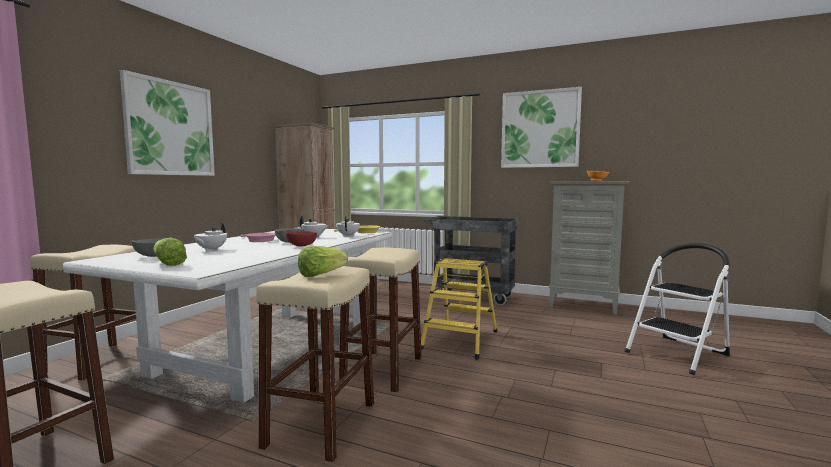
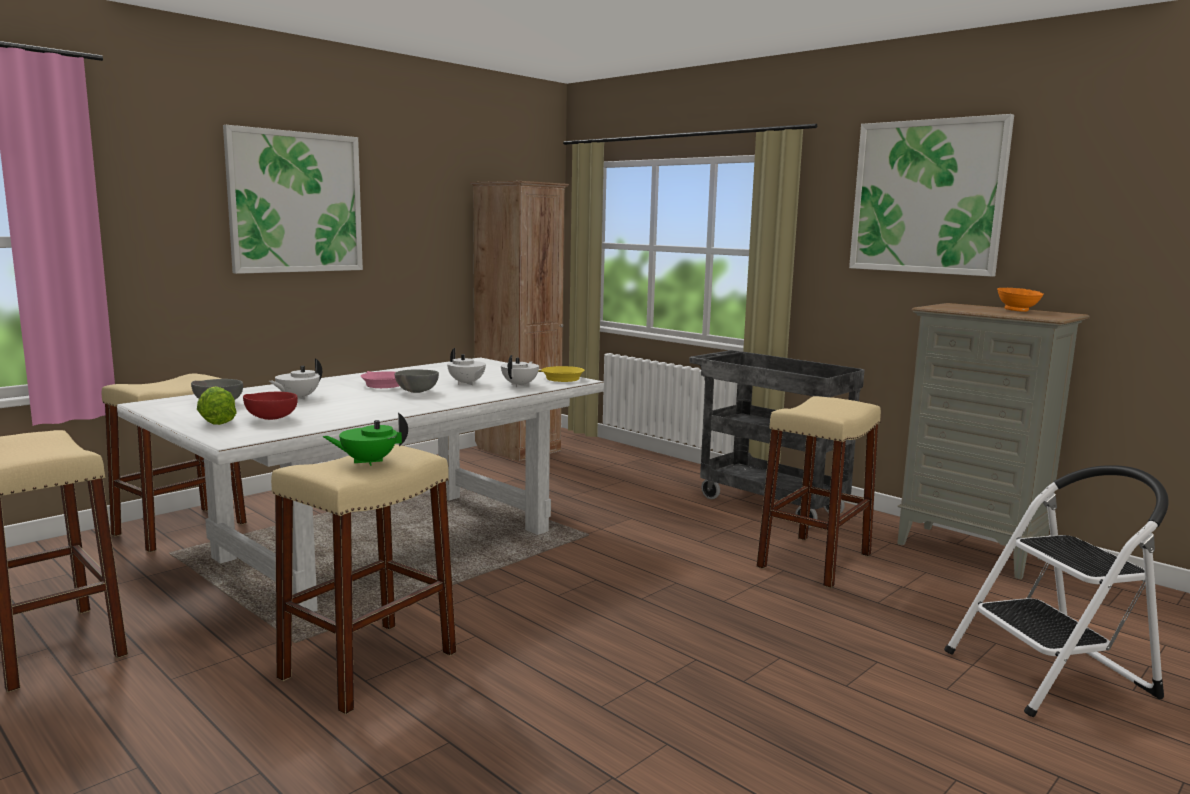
camera: 20 degrees right, 5 degrees up
red bowl [285,231,317,247] -> red bowl moved to [243,392,298,420]
lettuce [298,246,348,277] -> green teapot [322,413,408,466]
beige stool [339,248,422,393] -> beige stool moved to [756,396,881,588]
yellow step ladder [421,258,498,360] -> none

